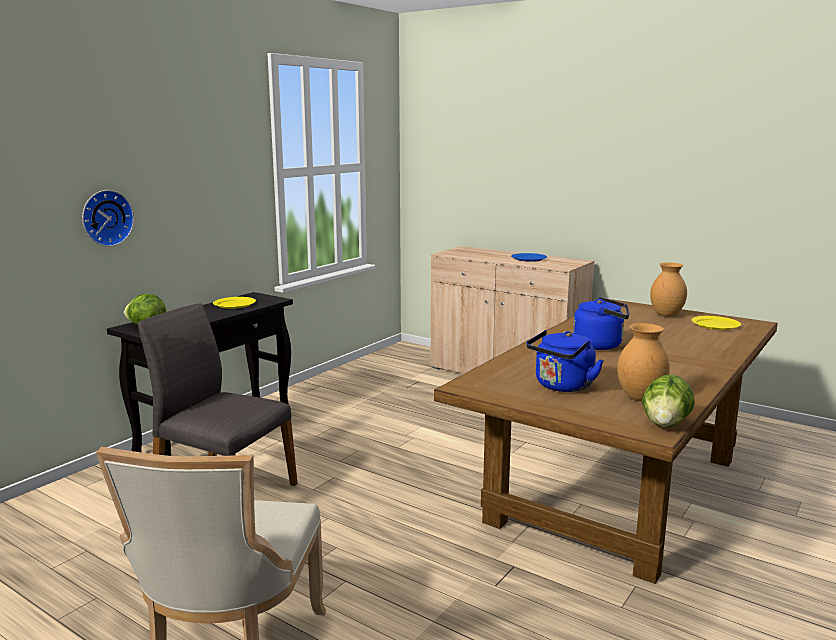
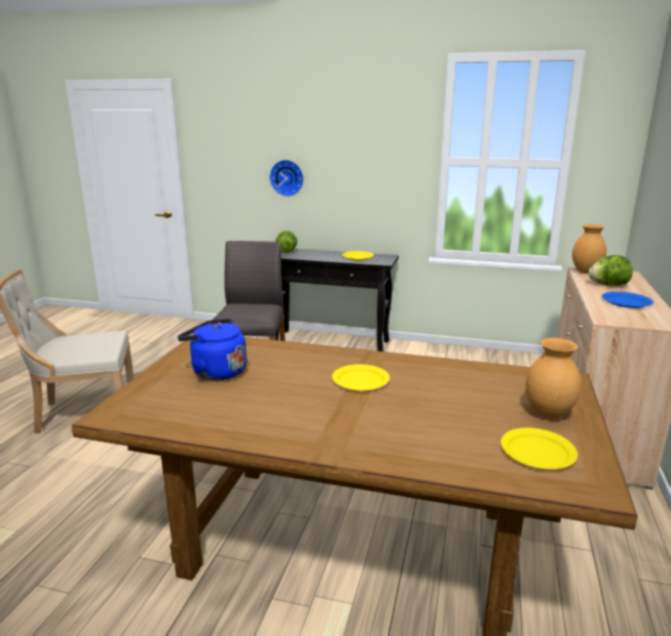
camera: 70 degrees right, 5 degrees up
blue kettle [573,297,629,350] -> yellow plate [332,364,390,391]
brown vase [617,323,670,401] -> brown vase moved to [572,224,607,273]
lettuce [642,374,695,427] -> lettuce moved to [588,255,633,286]

